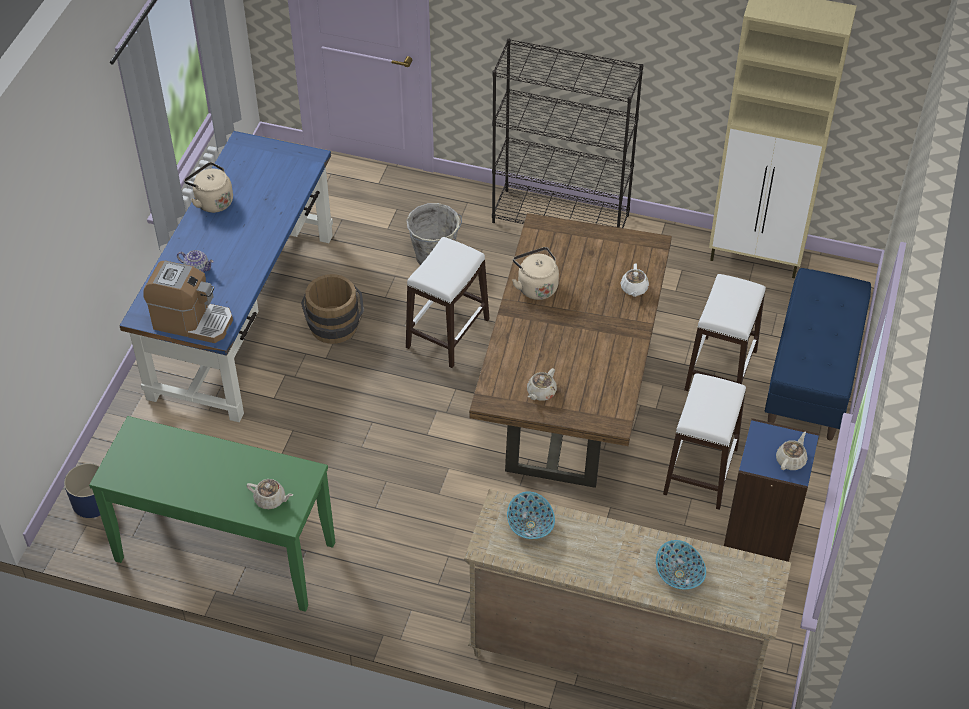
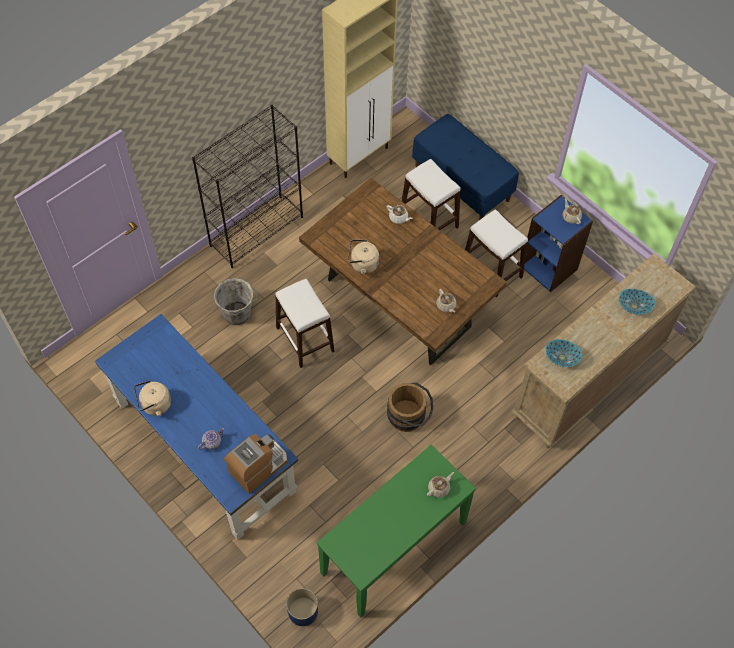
camera: 60 degrees left, 10 degrees up
brown bucket [301,274,364,344] -> brown bucket moved to [387,382,433,432]

